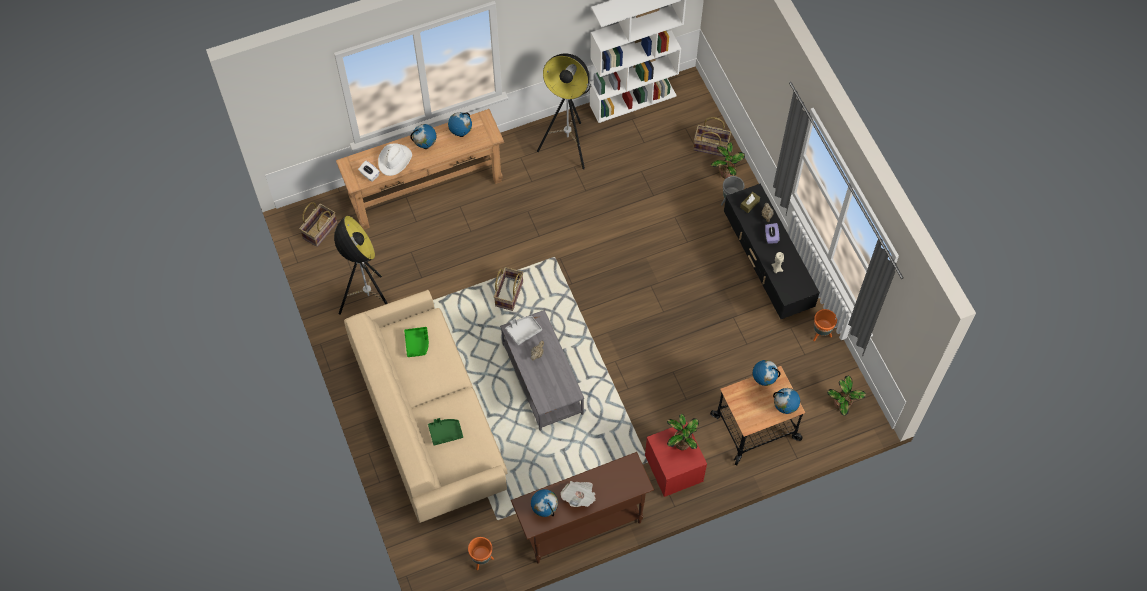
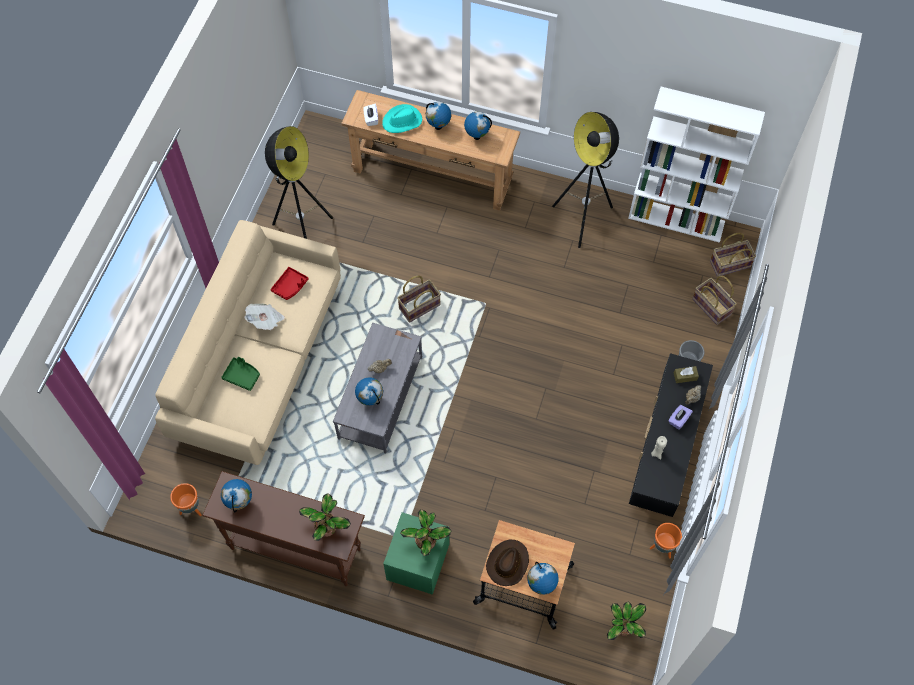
camera: 40 degrees right, 0 degrees up
basket [299,202,337,247] -> basket moved to [710,233,756,276]
white hat [378,143,412,176] -> turquoise hat [382,104,422,133]
green tray [404,327,429,357] -> red tray [271,267,308,300]
grey tray [505,316,542,345] -> none
newspaper [561,481,596,507] -> newspaper moved to [244,304,285,330]
red nightstand [645,422,707,497] -> green nightstand [383,512,449,595]
potted plant [711,142,745,179] -> potted plant moved to [299,493,351,541]
globe [753,360,781,386] -> globe moved to [355,377,383,405]
none -> brown hat [486,540,529,586]

